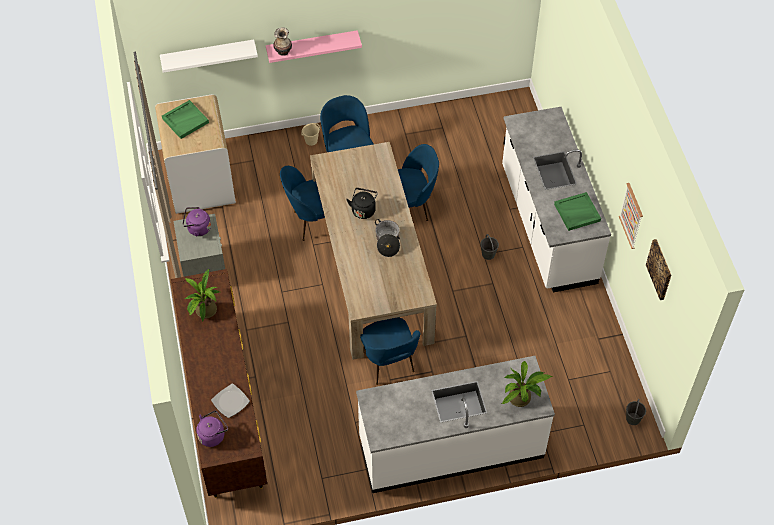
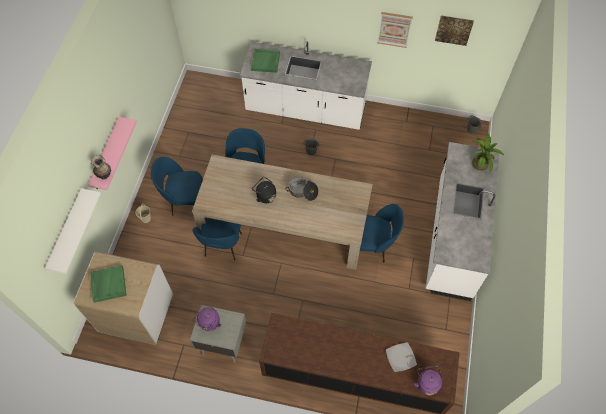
camera: 65 degrees left, 5 degrees up
potted plant [184,269,220,322] -> none
green tray [554,192,601,231] -> green tray moved to [251,49,280,73]

